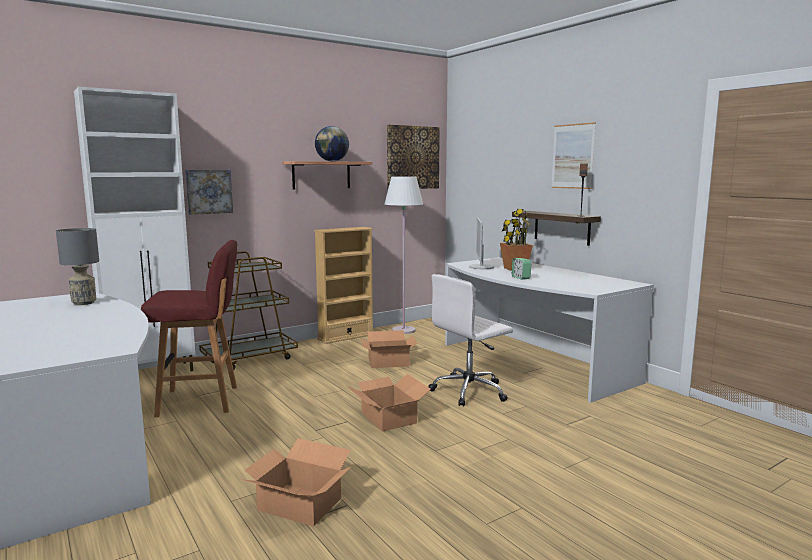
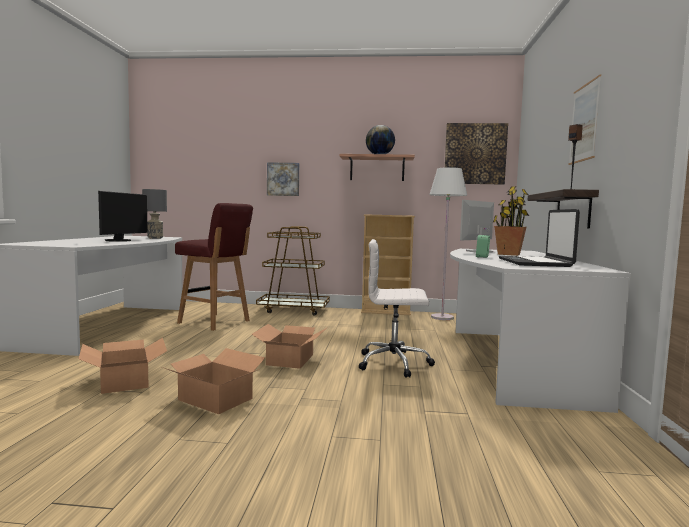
camera: 40 degrees right, 5 degrees down
white cabinet [74,87,195,372] -> none
cardboard box [361,330,417,368] -> cardboard box moved to [162,348,265,414]
none -> monitor [98,191,148,242]
none -> laptop [499,209,580,267]

